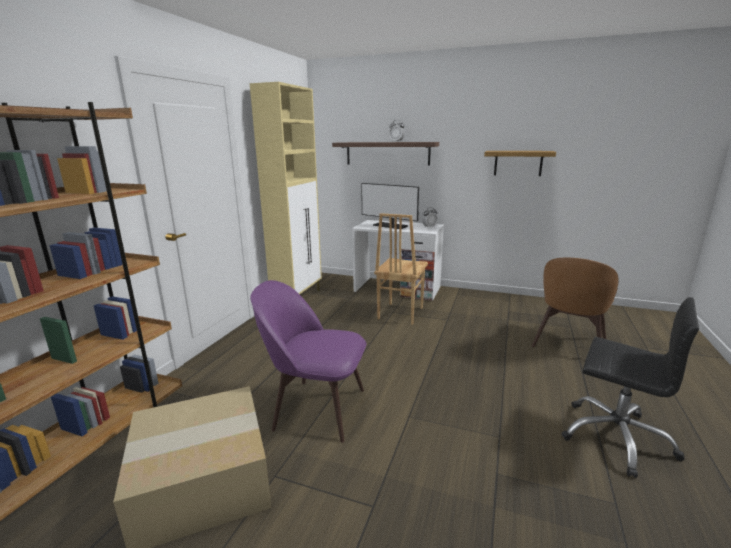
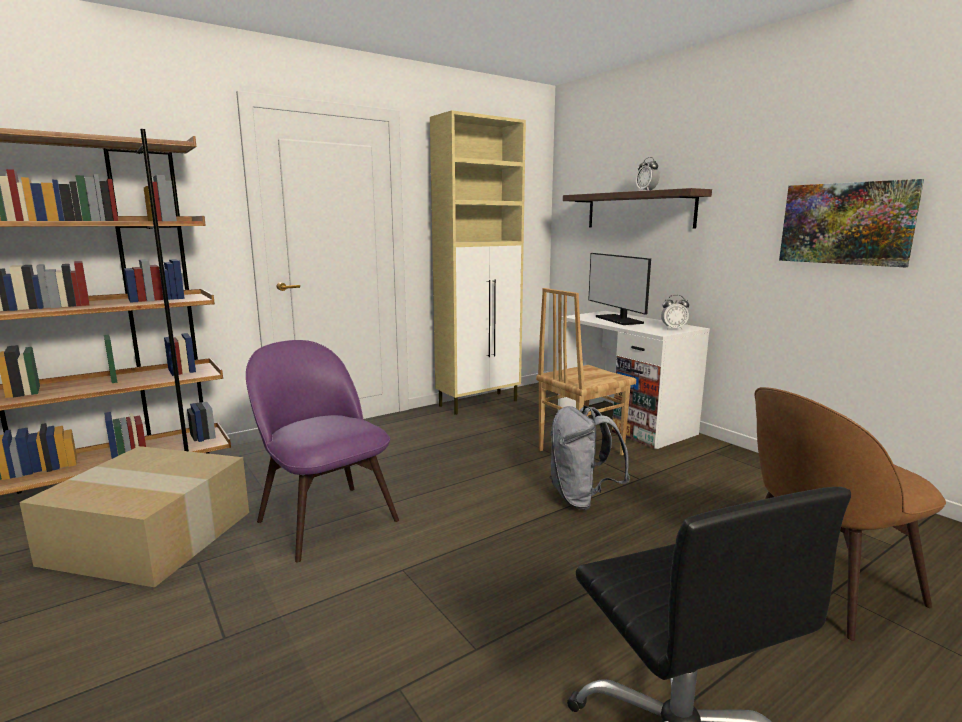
camera: 35 degrees right, 5 degrees down
shelf [484,151,556,176] -> picture [779,179,924,267]
none -> grey backpack [549,406,630,510]

